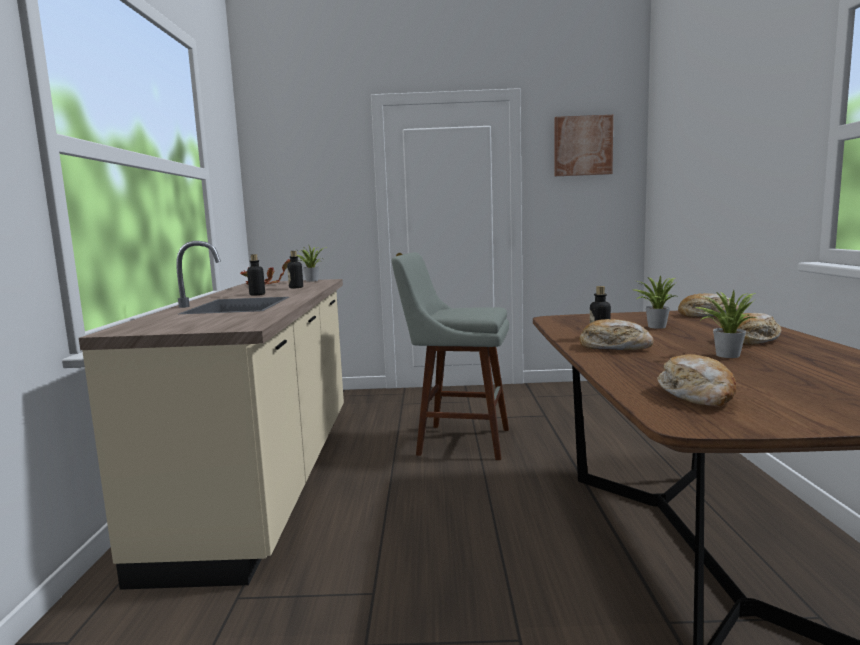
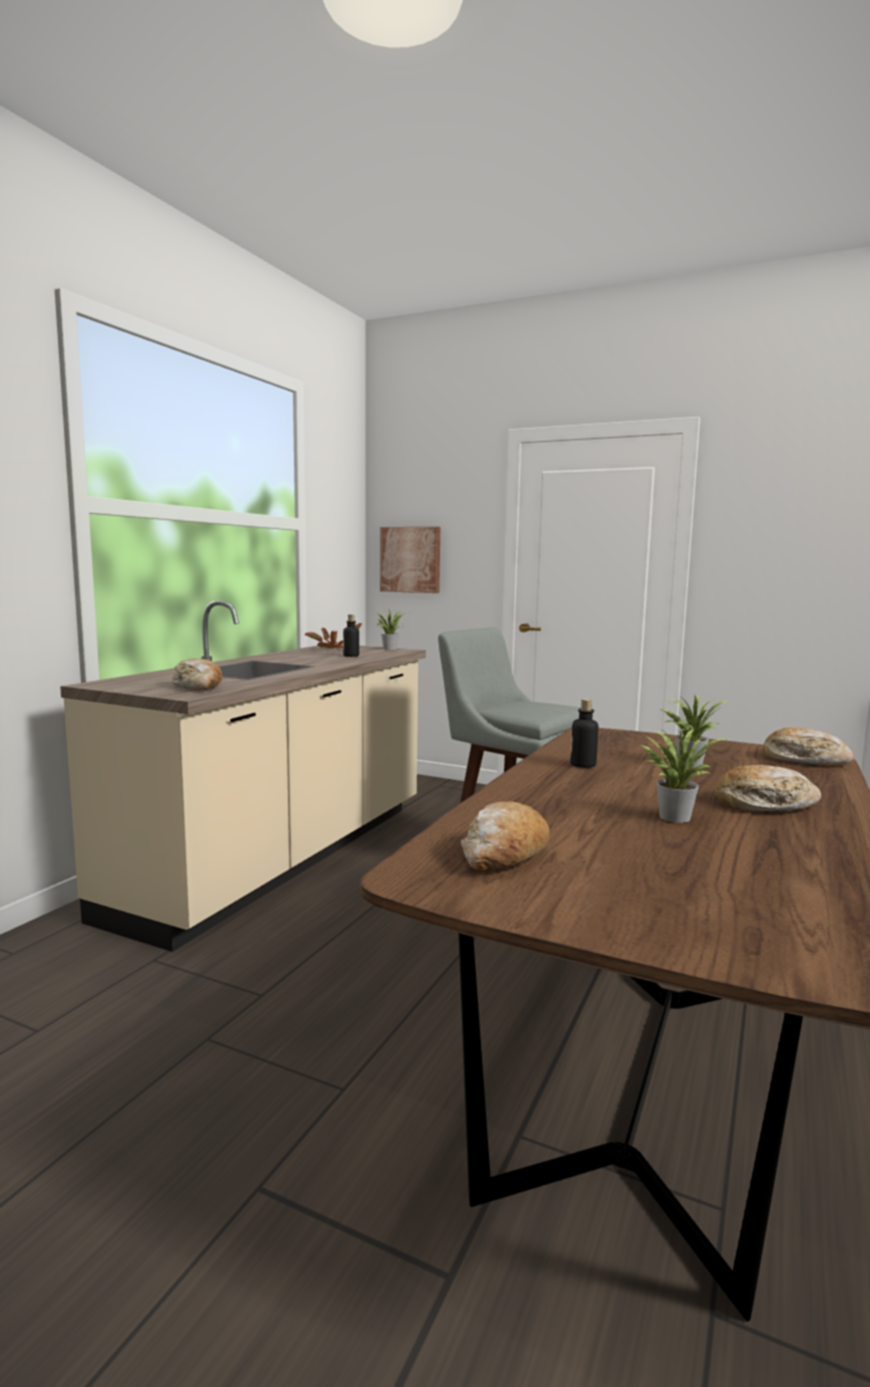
camera: 25 degrees right, 0 degrees up
bottle [247,254,265,295] -> none
picture [554,115,613,176] -> picture moved to [380,527,440,593]
bread [580,319,654,350] -> bread moved to [171,658,222,690]

